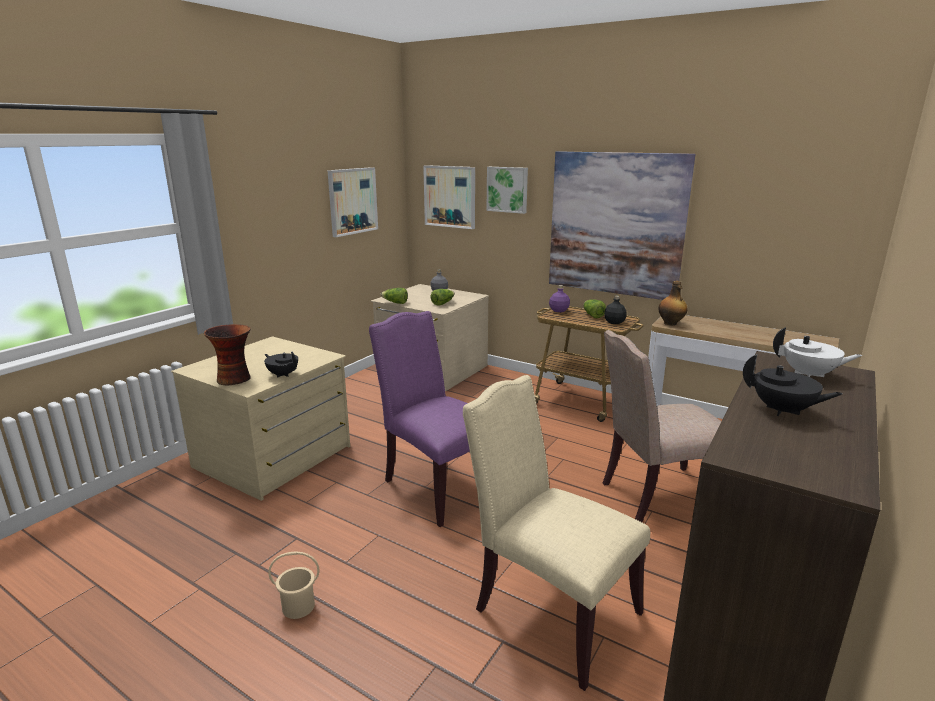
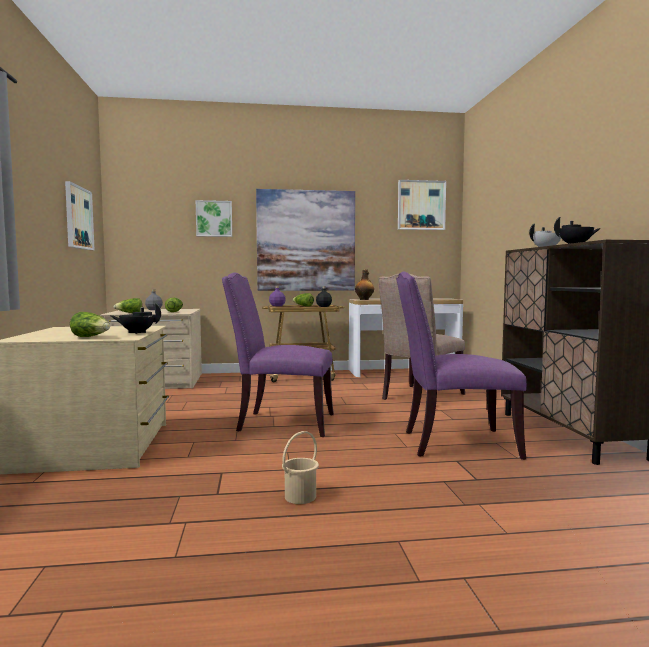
camera: 40 degrees left, 15 degrees down
vase [204,324,251,385] -> lettuce [70,312,110,337]
picture [423,165,475,229] -> picture moved to [398,180,446,230]
beige chair [463,375,650,691] -> purple chair [396,272,527,460]

